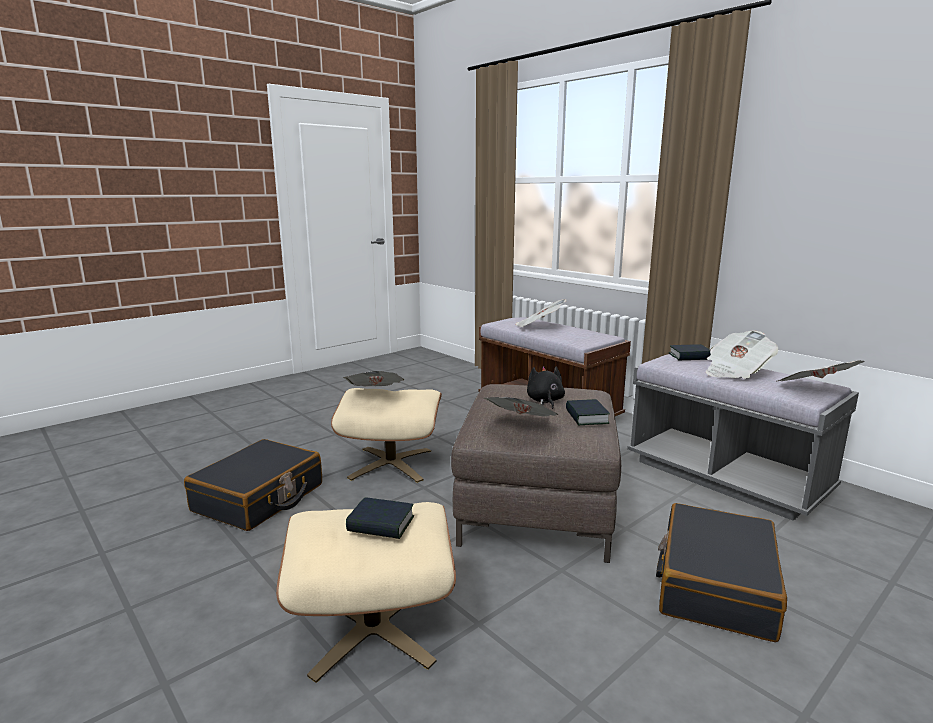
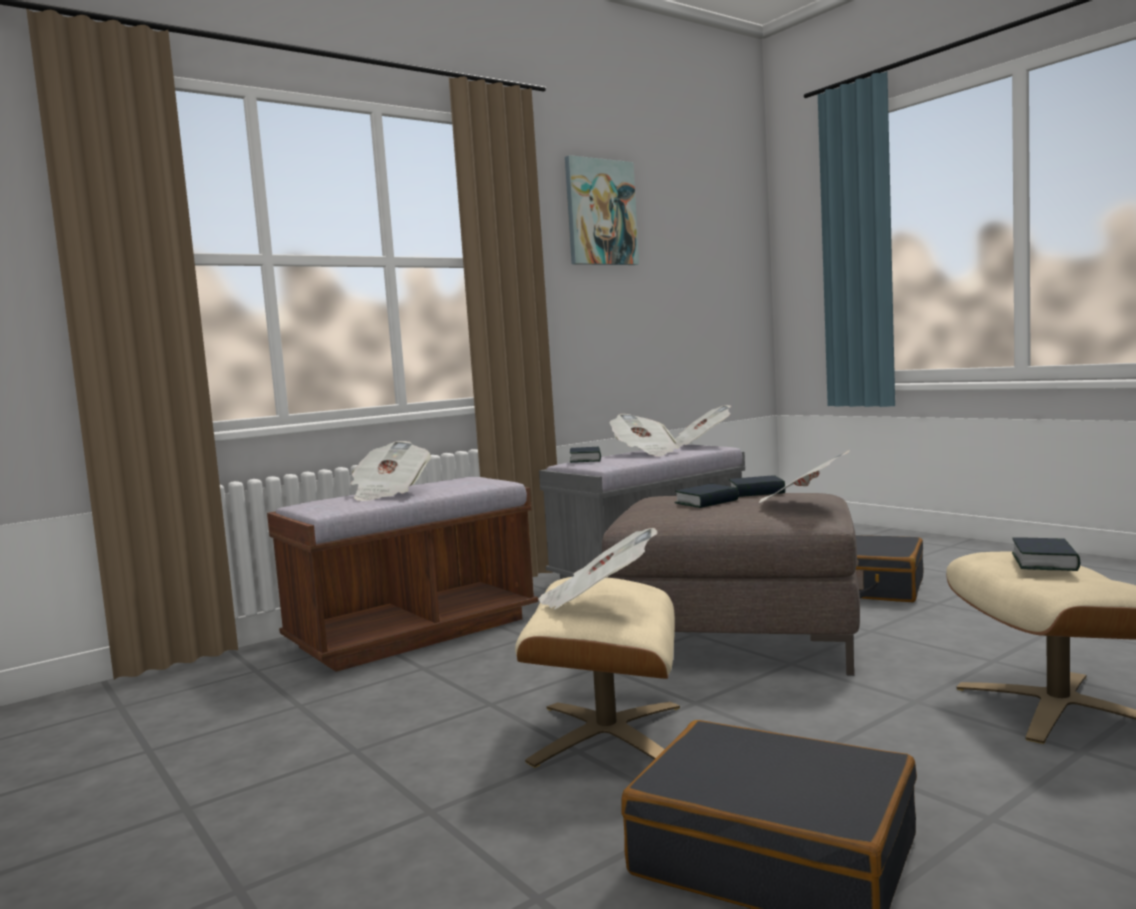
camera: 85 degrees left, 10 degrees down
black plush toy [527,366,565,409] -> book [675,484,738,508]
none -> picture [565,155,639,265]

